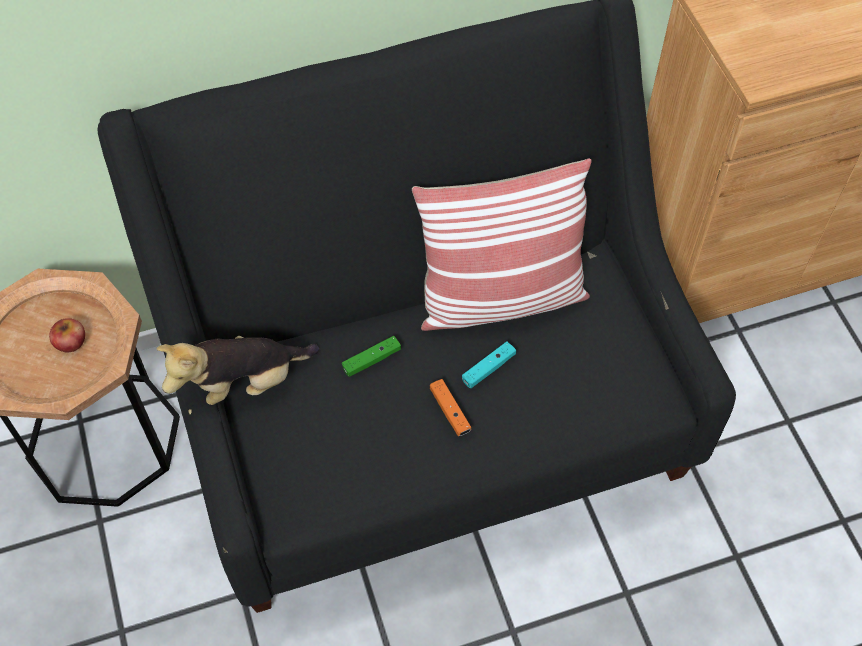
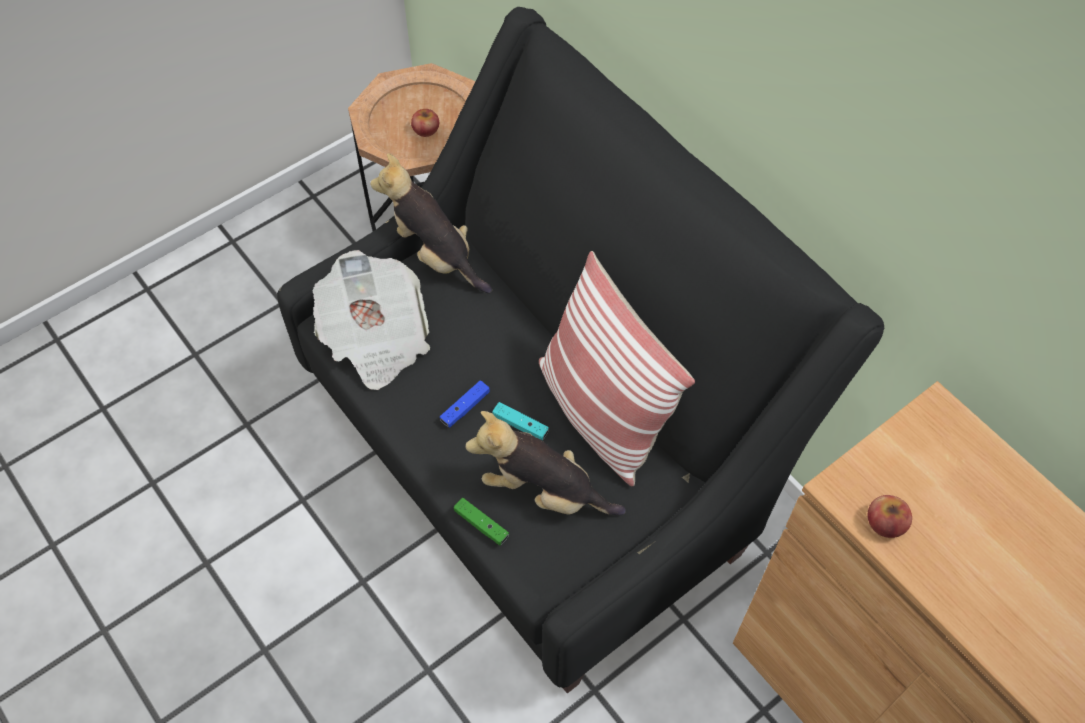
camera: 70 degrees right, 0 degrees up
green game controller [342,336,401,377] -> green game controller moved to [454,498,509,546]
orange game controller [430,379,471,436] -> blue game controller [440,381,490,427]
none -> newspaper [313,250,430,390]
none -> plush toy [465,411,626,515]
none -> apple [868,495,912,538]

